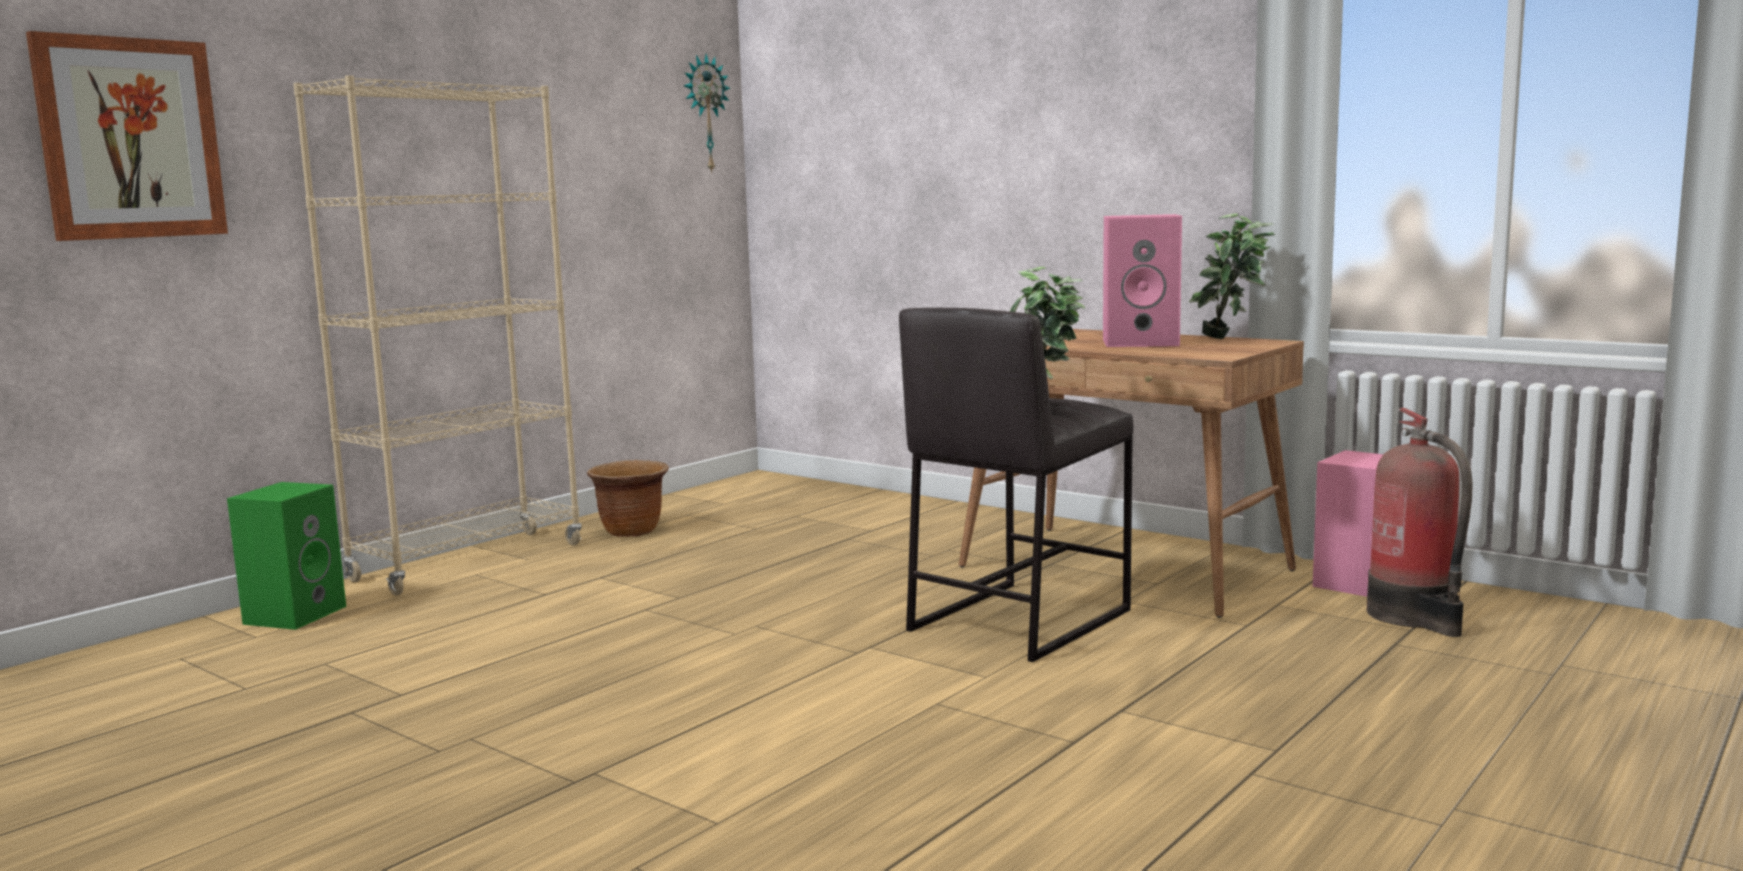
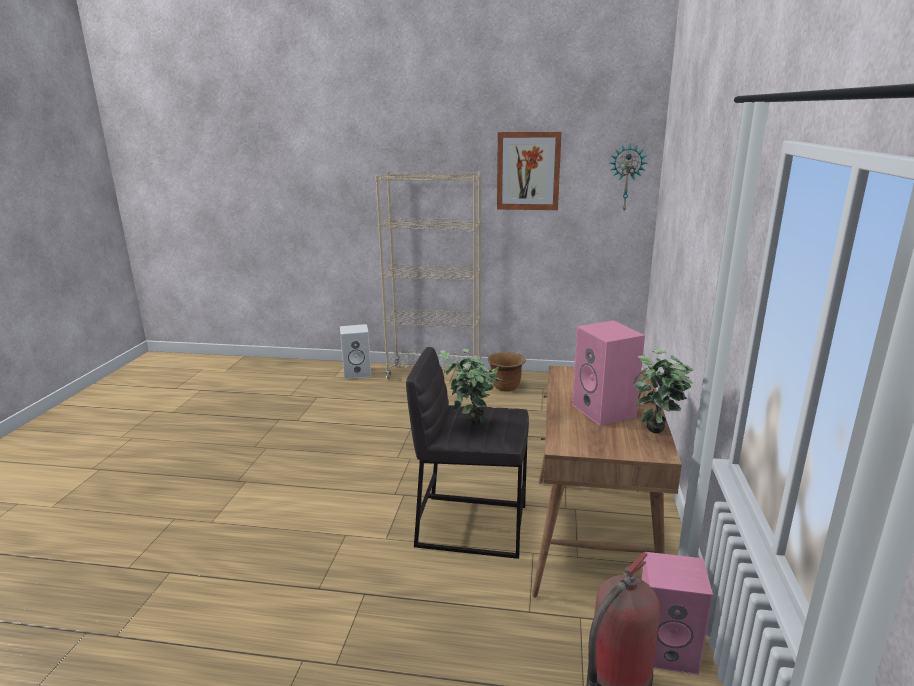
camera: 60 degrees right, 10 degrees up
picture [26,31,228,241] -> picture moved to [497,132,562,210]
green speaker [227,482,346,630] -> white speaker [340,324,371,379]

